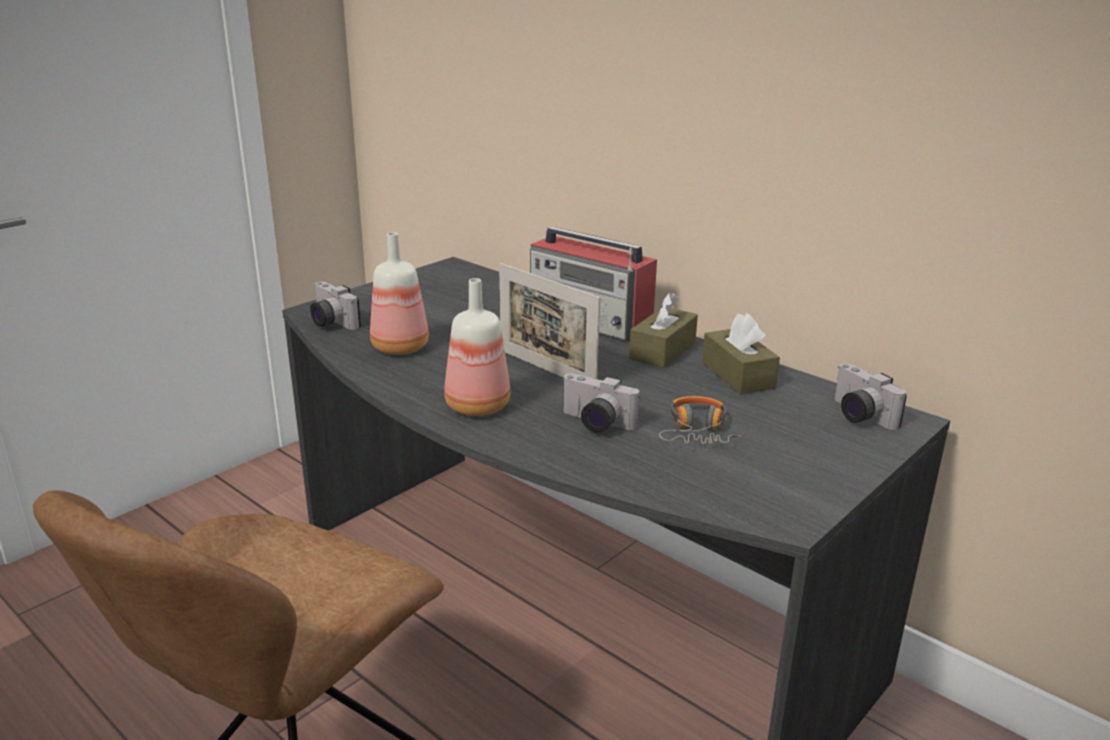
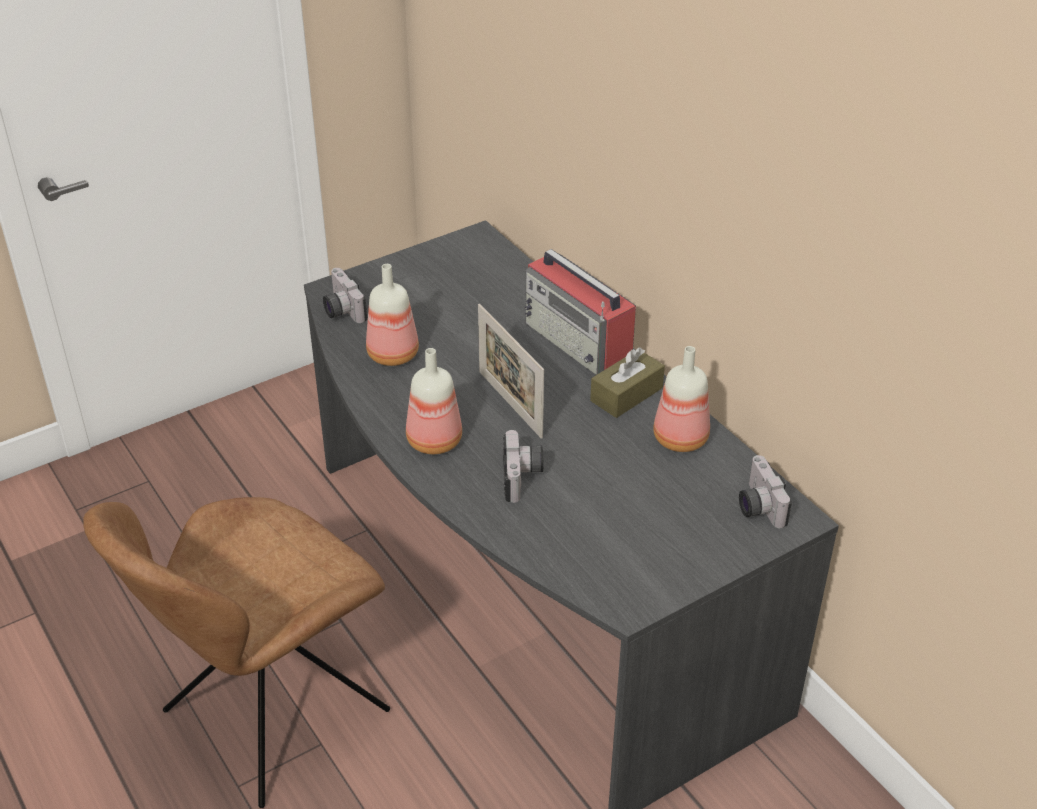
camera: 15 degrees right, 15 degrees up
camera [562,373,640,433] -> camera turned 135 degrees counterclockwise [503,430,543,503]
headphones [659,396,742,444] -> none
brown tissue box [702,313,780,394] -> bottle [653,346,710,452]

